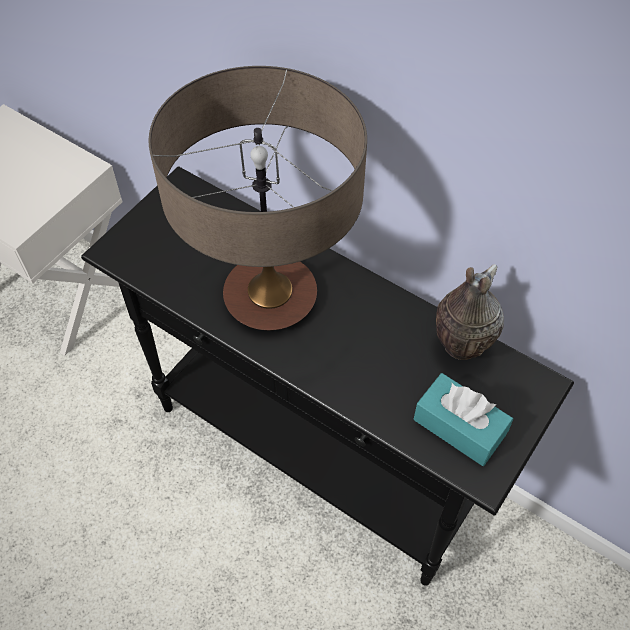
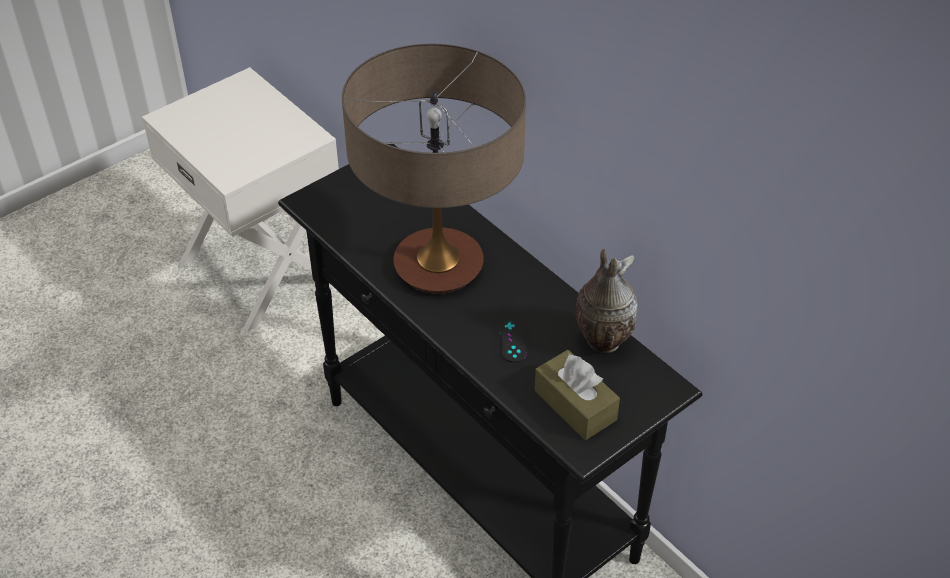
camera: 15 degrees right, 10 degrees down
turquoise tissue box [414,373,513,466] -> brown tissue box [535,350,620,440]
none -> black game controller [497,318,527,363]

